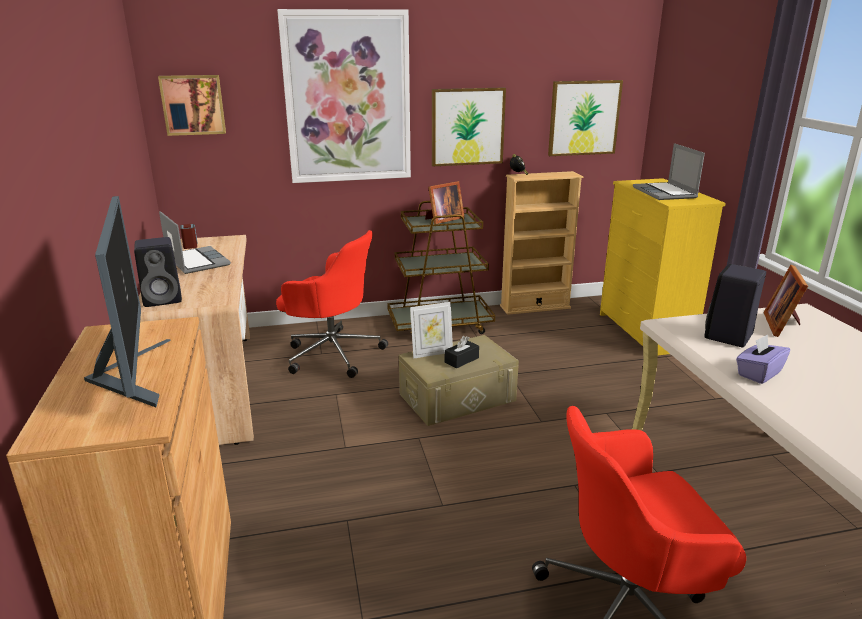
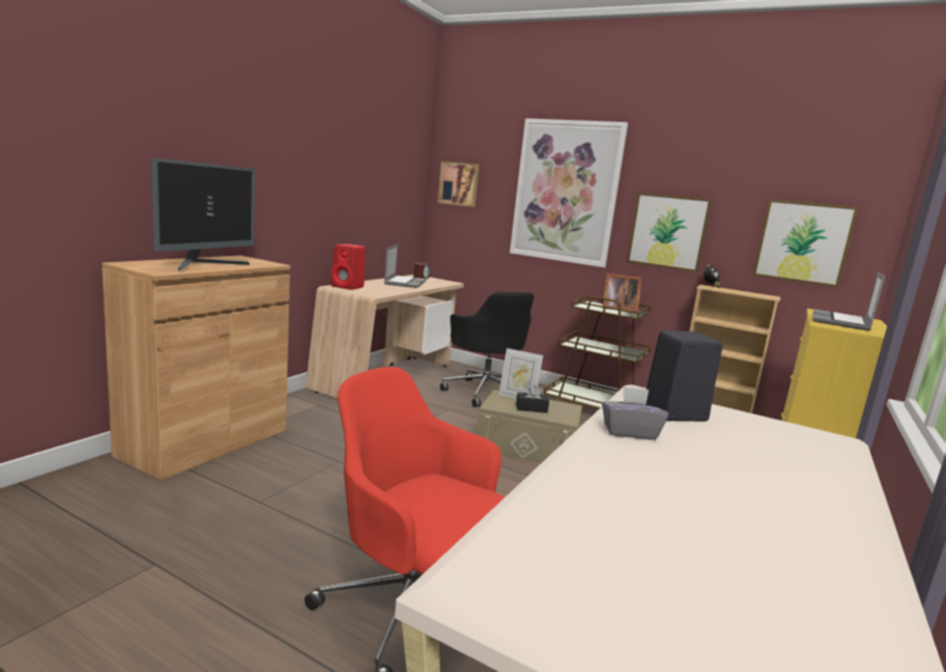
camera: 40 degrees right, 10 degrees down
black speaker [134,237,182,307] -> red speaker [331,244,365,290]
red office chair [276,230,388,378] -> black office chair [440,292,534,407]
purple tissue box [736,334,790,384] -> grey tissue box [602,387,669,440]
picture frame [764,265,808,337] -> none

